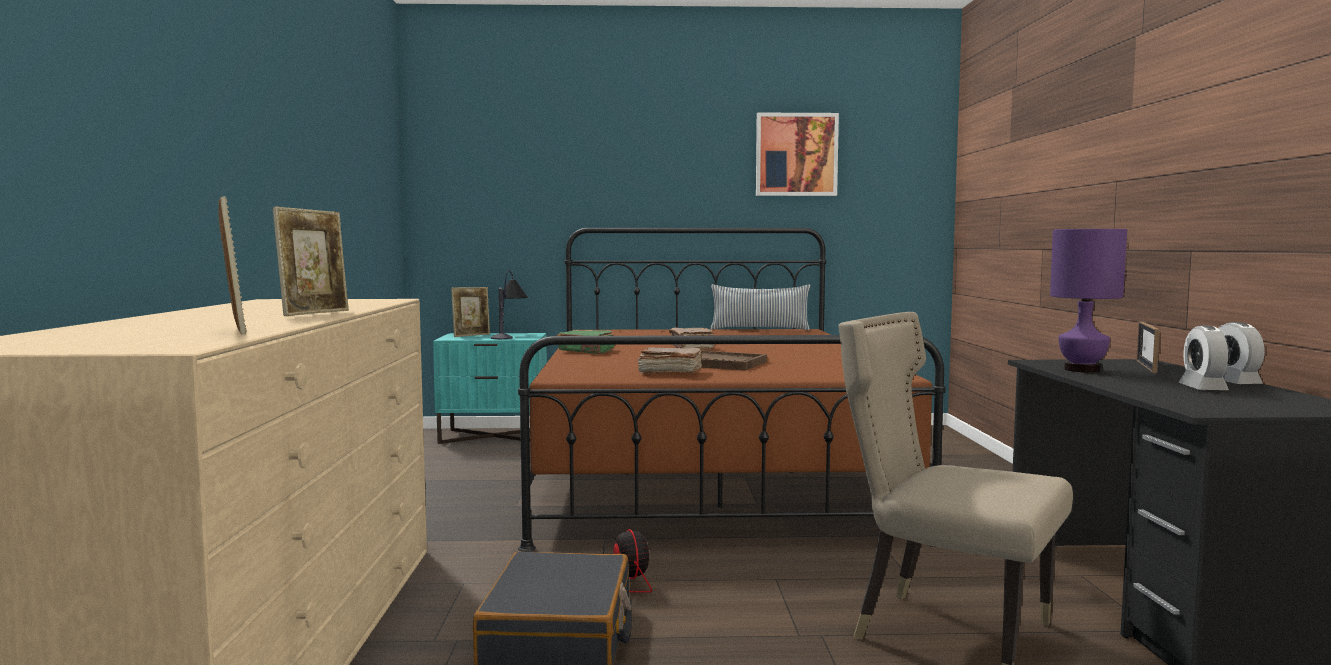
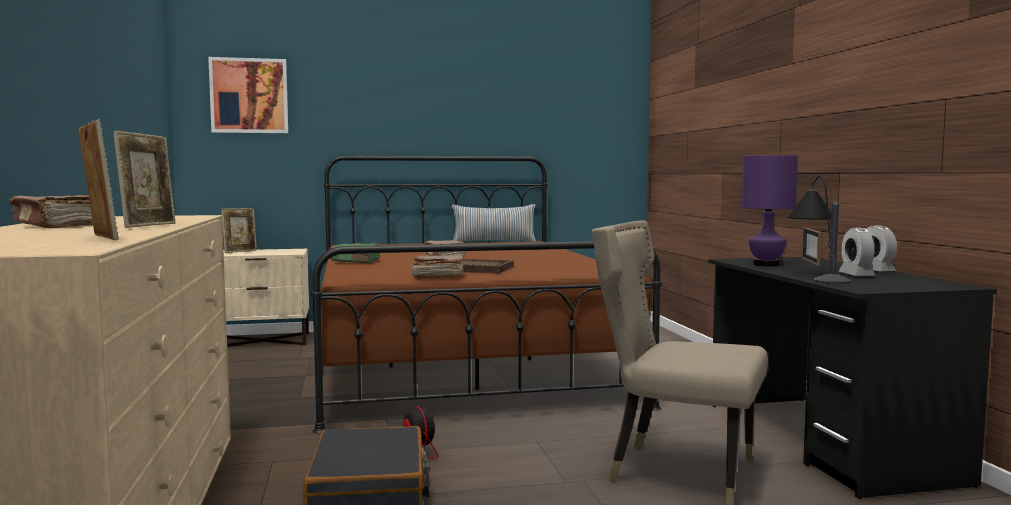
camera: 10 degrees left, 0 degrees up
turquoise nightstand [433,333,547,444] -> beige nightstand [224,249,309,347]
table lamp [490,270,528,339] -> table lamp moved to [787,176,851,284]
picture [756,113,839,196] -> picture moved to [208,57,288,133]
none -> brown book [9,195,93,228]

